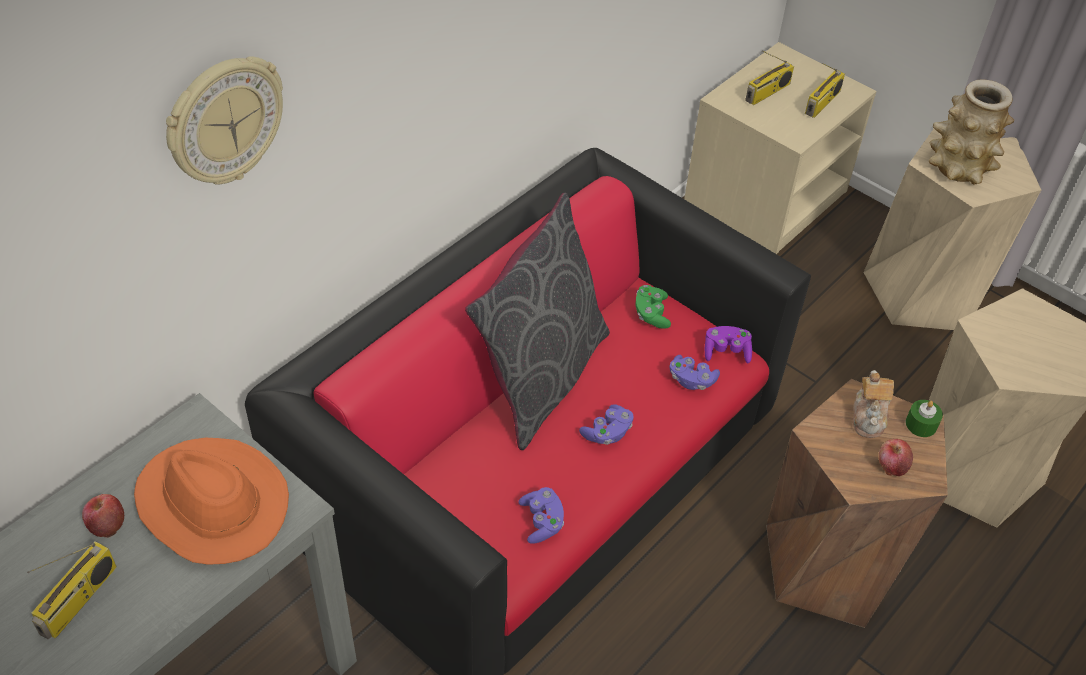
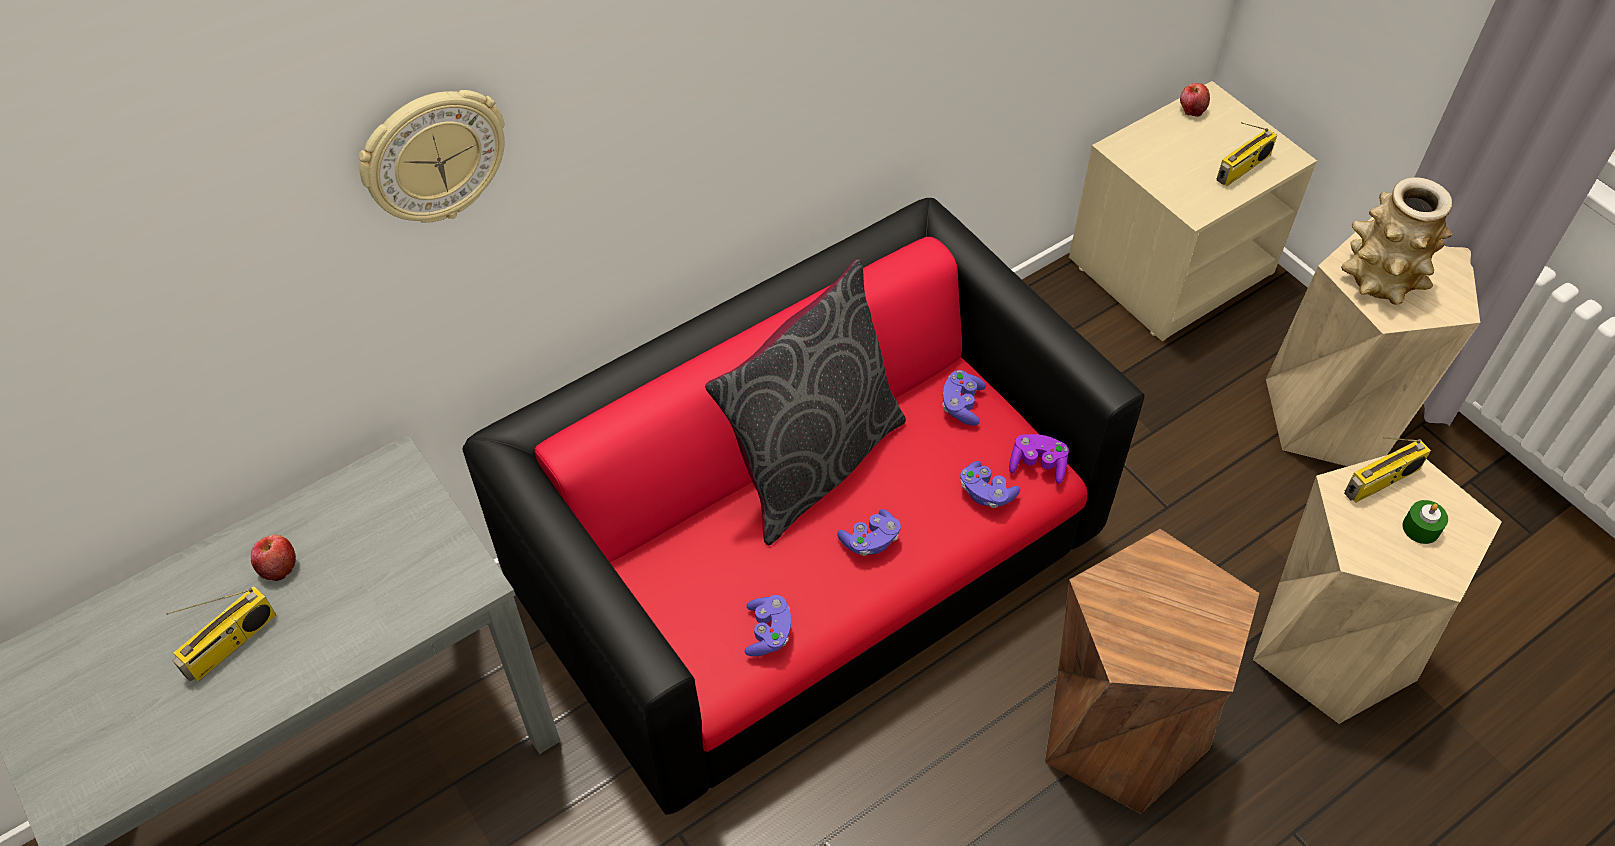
camera: 15 degrees right, 5 degrees up
orange hat [134,438,289,565] -> none
green game controller [635,285,671,329] -> purple game controller [942,370,986,426]
radio [745,50,794,105] -> radio moved to [1344,437,1431,503]
teapot [853,370,894,438] -> none
apple [878,439,913,476] -> apple moved to [1180,83,1210,117]
green candle [906,400,943,437] -> green candle moved to [1402,500,1448,544]

